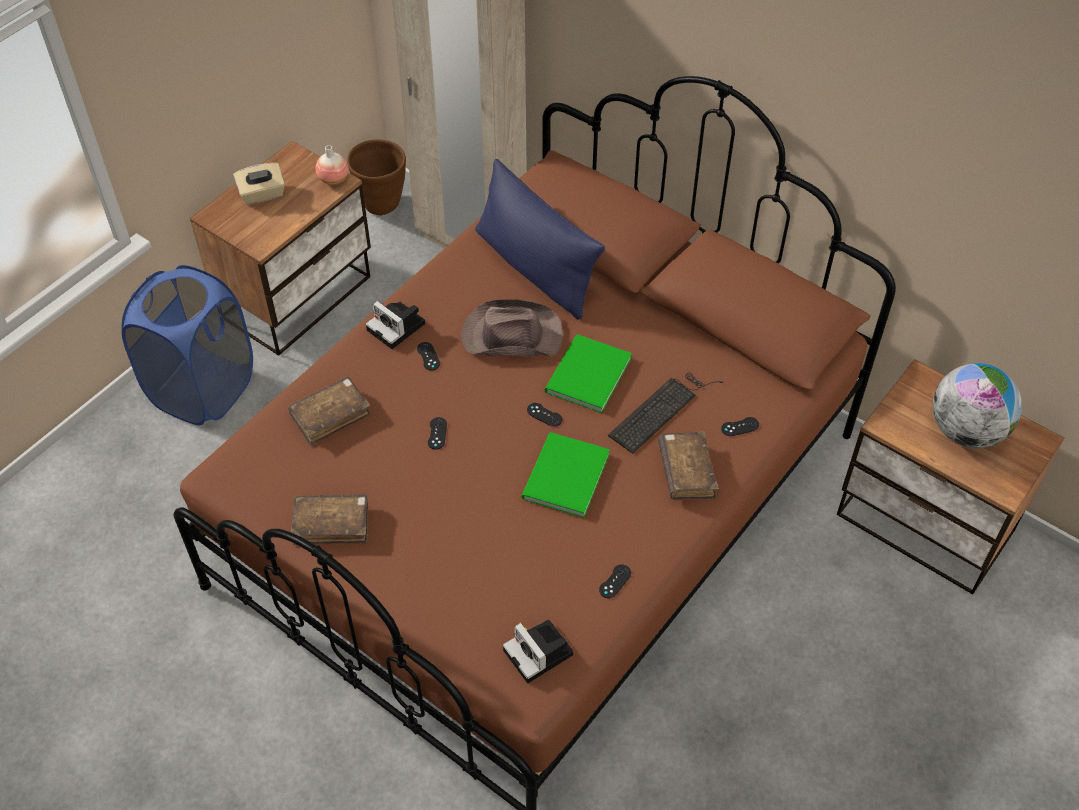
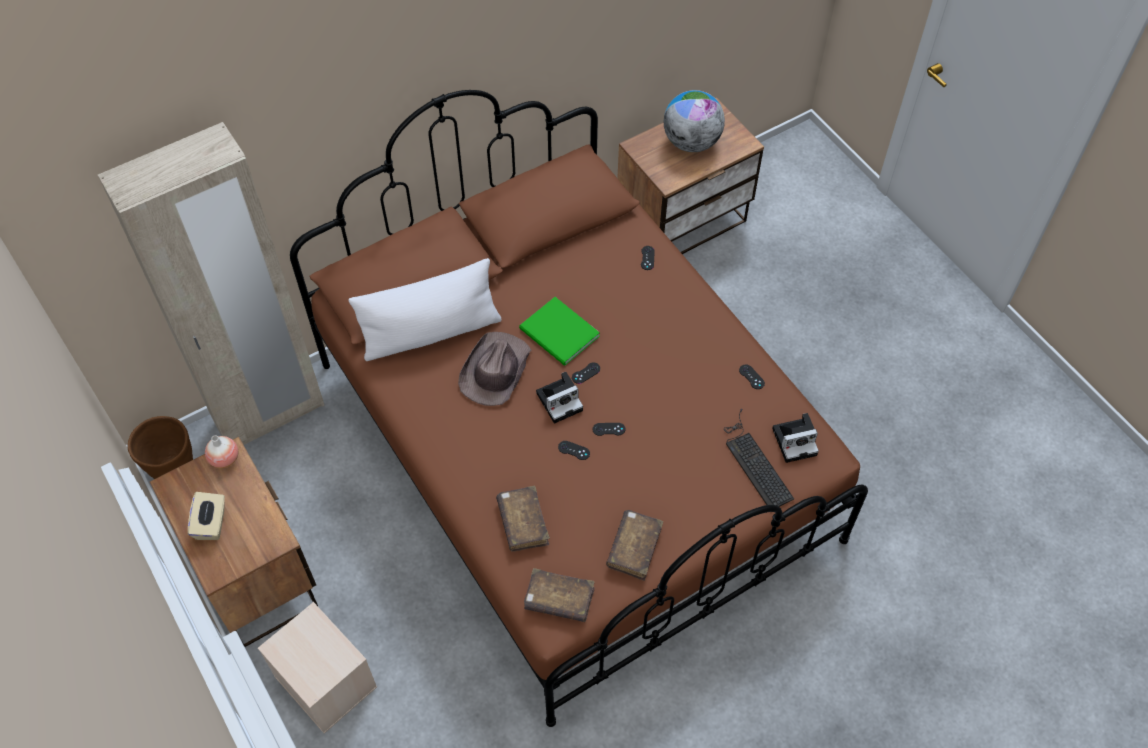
camera: 70 degrees left, 5 degrees up
blue laundry basket [121,265,253,426] -> beige storage box [258,602,377,734]
camera [366,301,425,349] -> camera moved to [536,372,583,423]
black game controller [417,342,440,371] -> black game controller moved to [592,423,625,436]
blue pillow [475,159,605,320] -> white pillow [349,258,502,361]
green book [522,432,610,518] -> none
keyboard [608,372,723,454] -> keyboard moved to [724,409,794,507]
brown book [658,432,719,500] -> brown book moved to [524,568,595,622]

